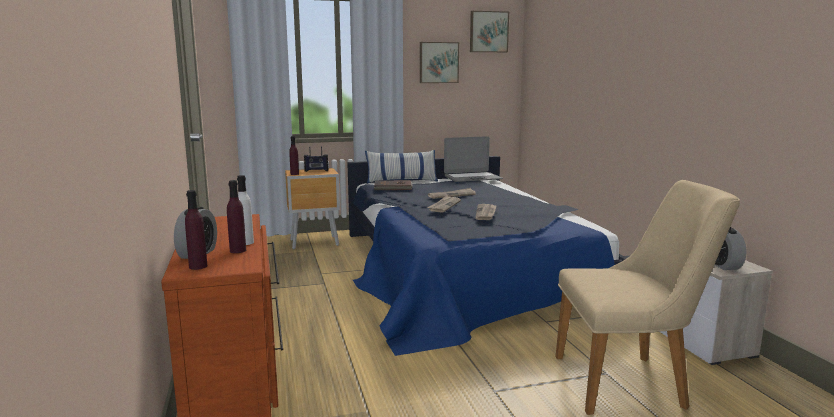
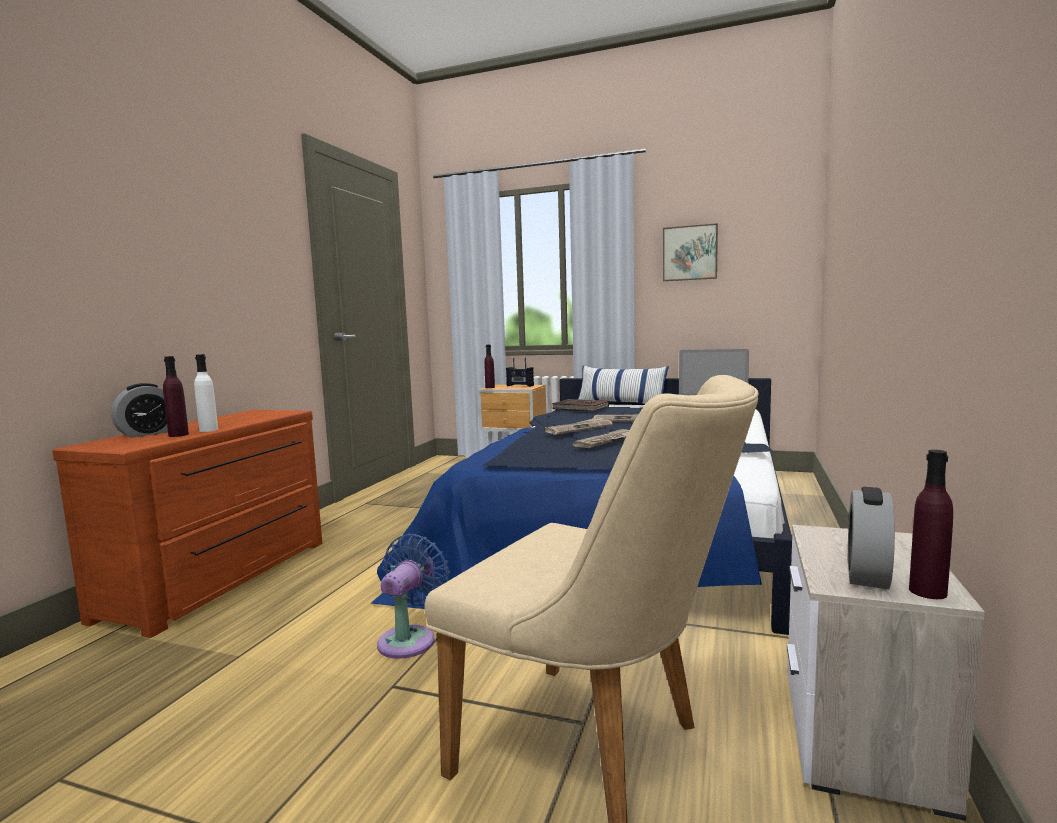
camera: 35 degrees right, 5 degrees down
purple bottle [185,190,207,270] -> purple bottle moved to [909,450,953,599]
picture [470,11,509,52] -> none
none -> blue fan [377,534,450,659]

